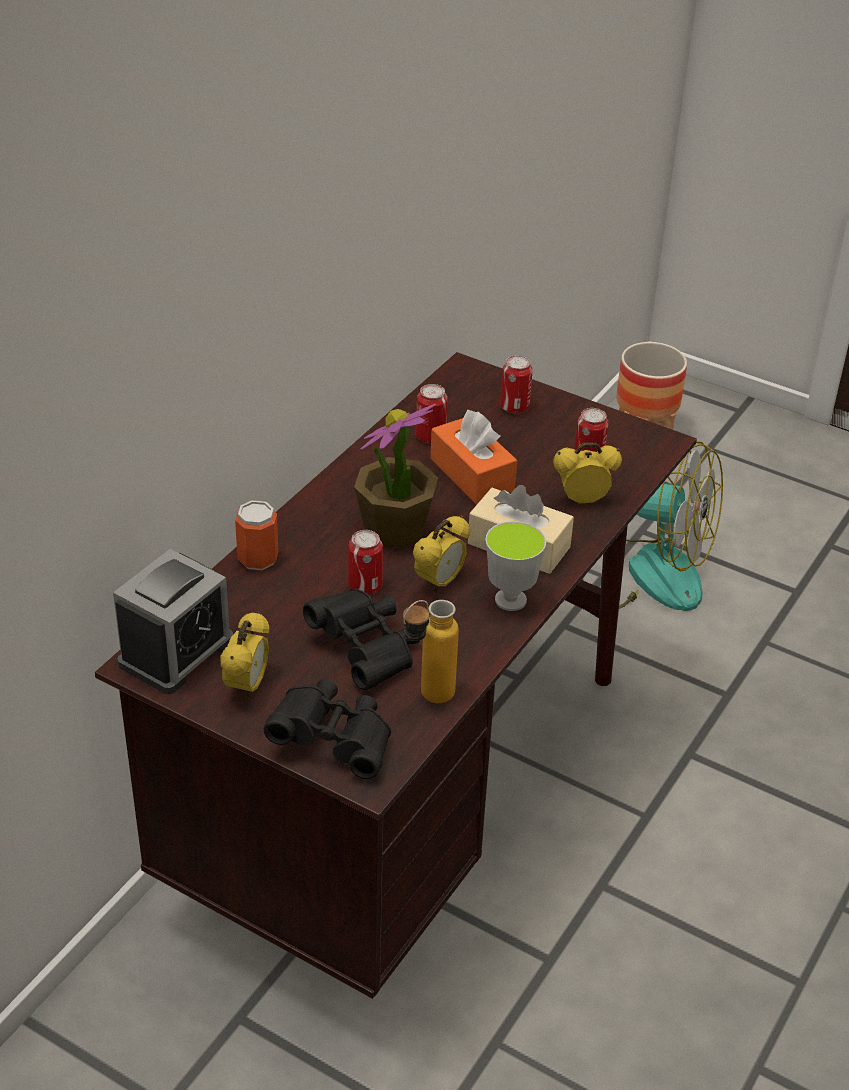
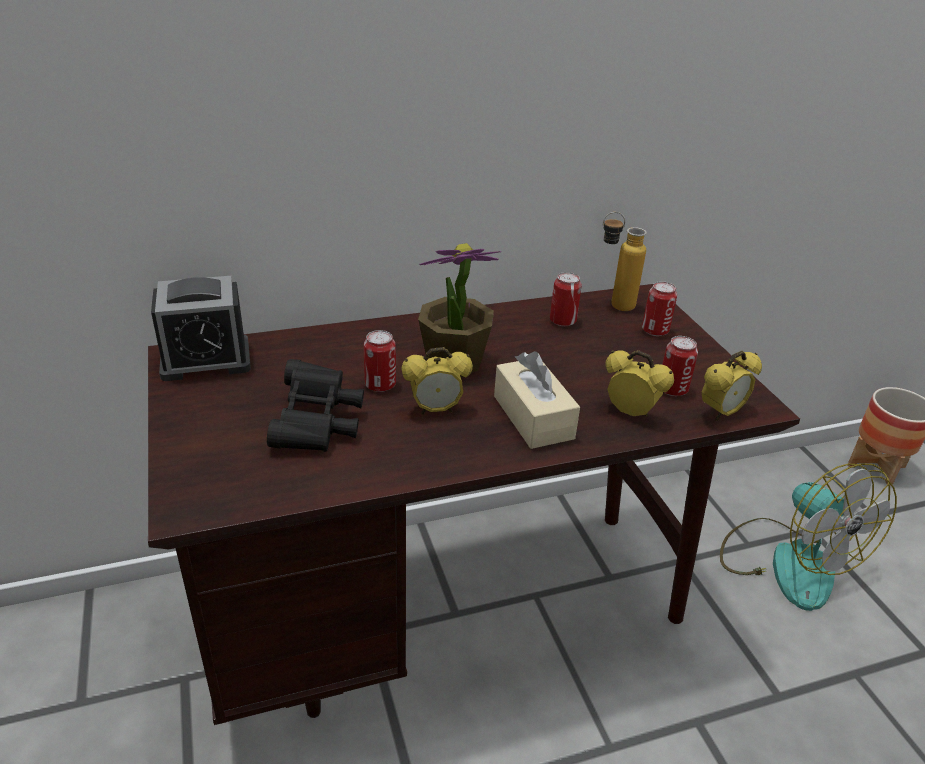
camera: 40 degrees right, 5 degrees down
alarm clock [220,611,269,700] -> alarm clock moved to [701,351,762,421]
can [235,500,278,570] -> none
black binoculars [263,679,391,779] -> none
bottle [403,600,459,703] -> bottle moved to [603,212,647,311]
orange tissue box [430,410,517,504] -> none
cup [485,521,546,611] -> none

